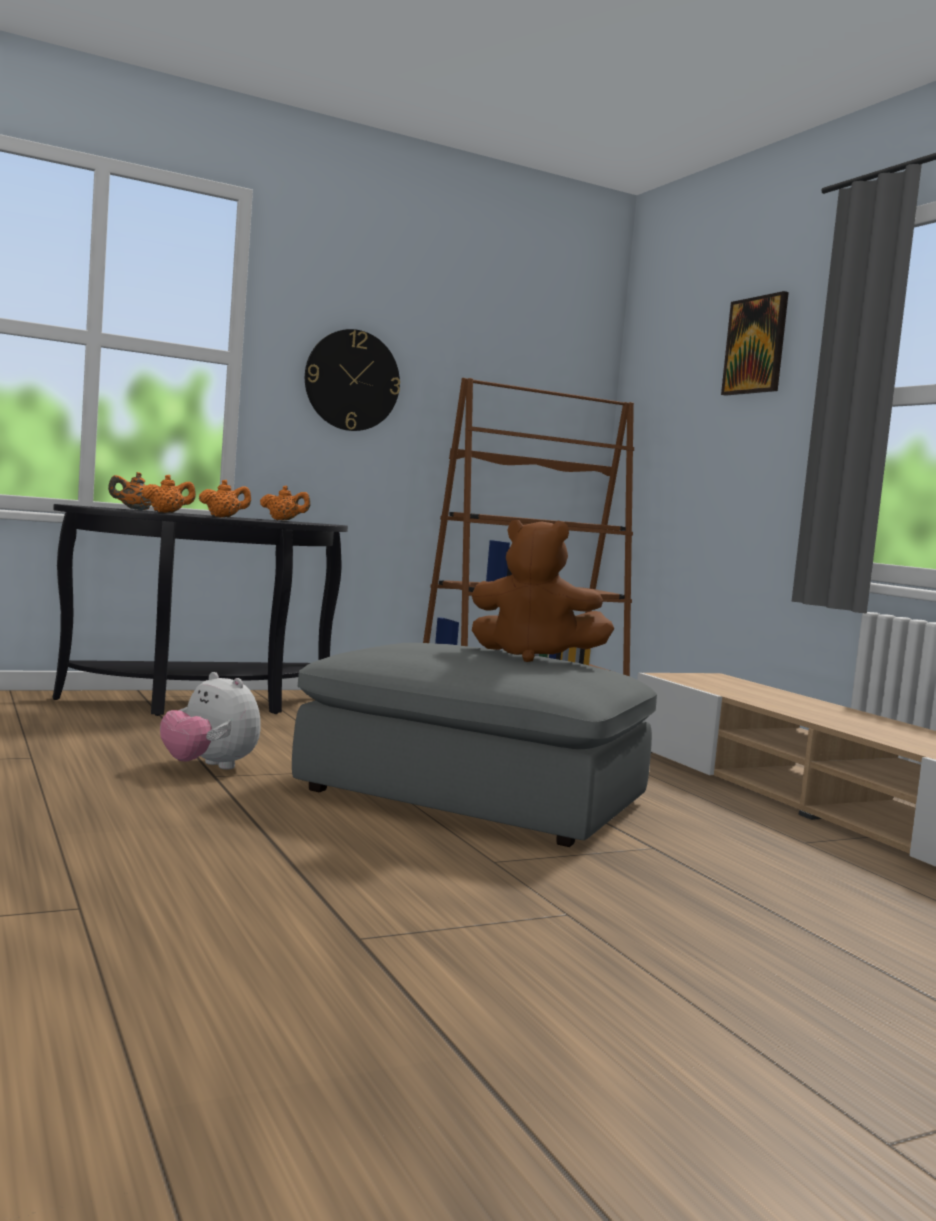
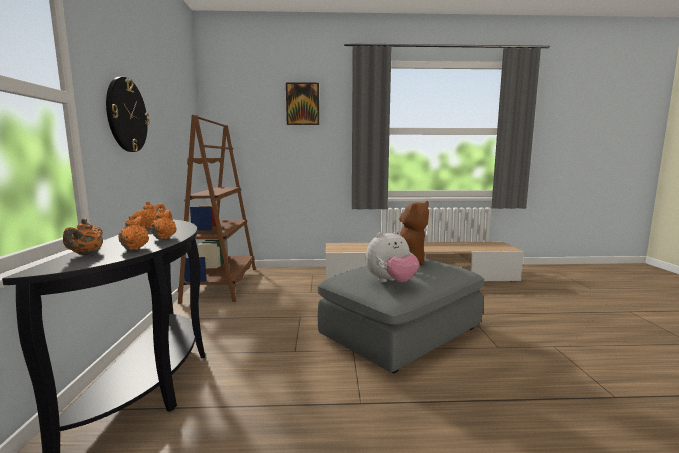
camera: 65 degrees left, 5 degrees up
plush toy [160,672,260,769] -> plush toy moved to [366,231,419,282]

